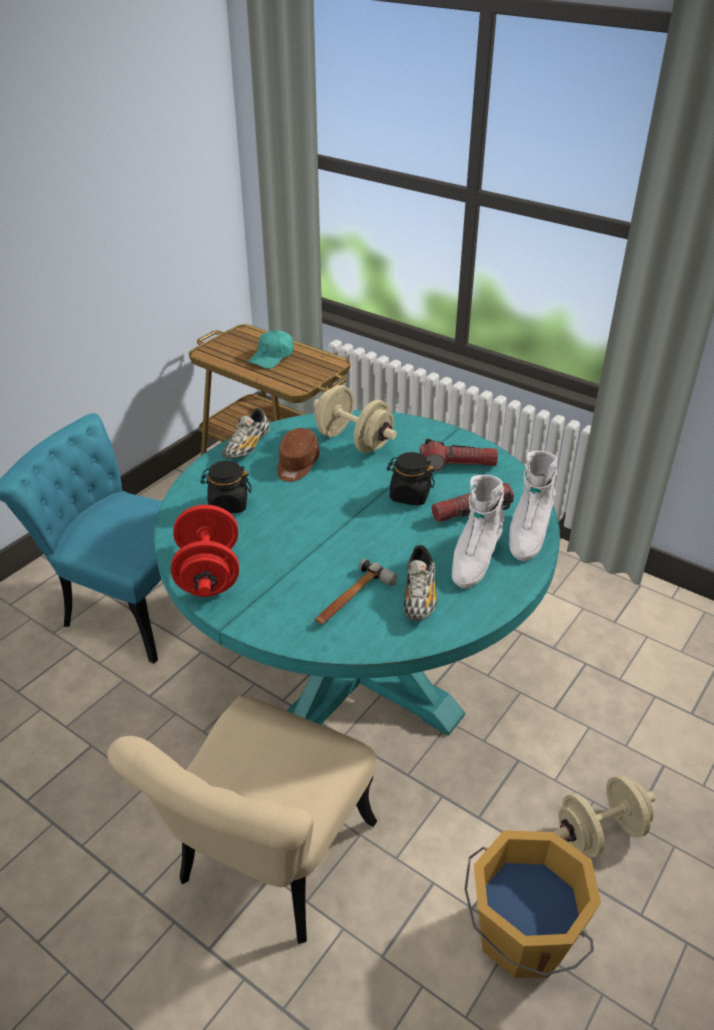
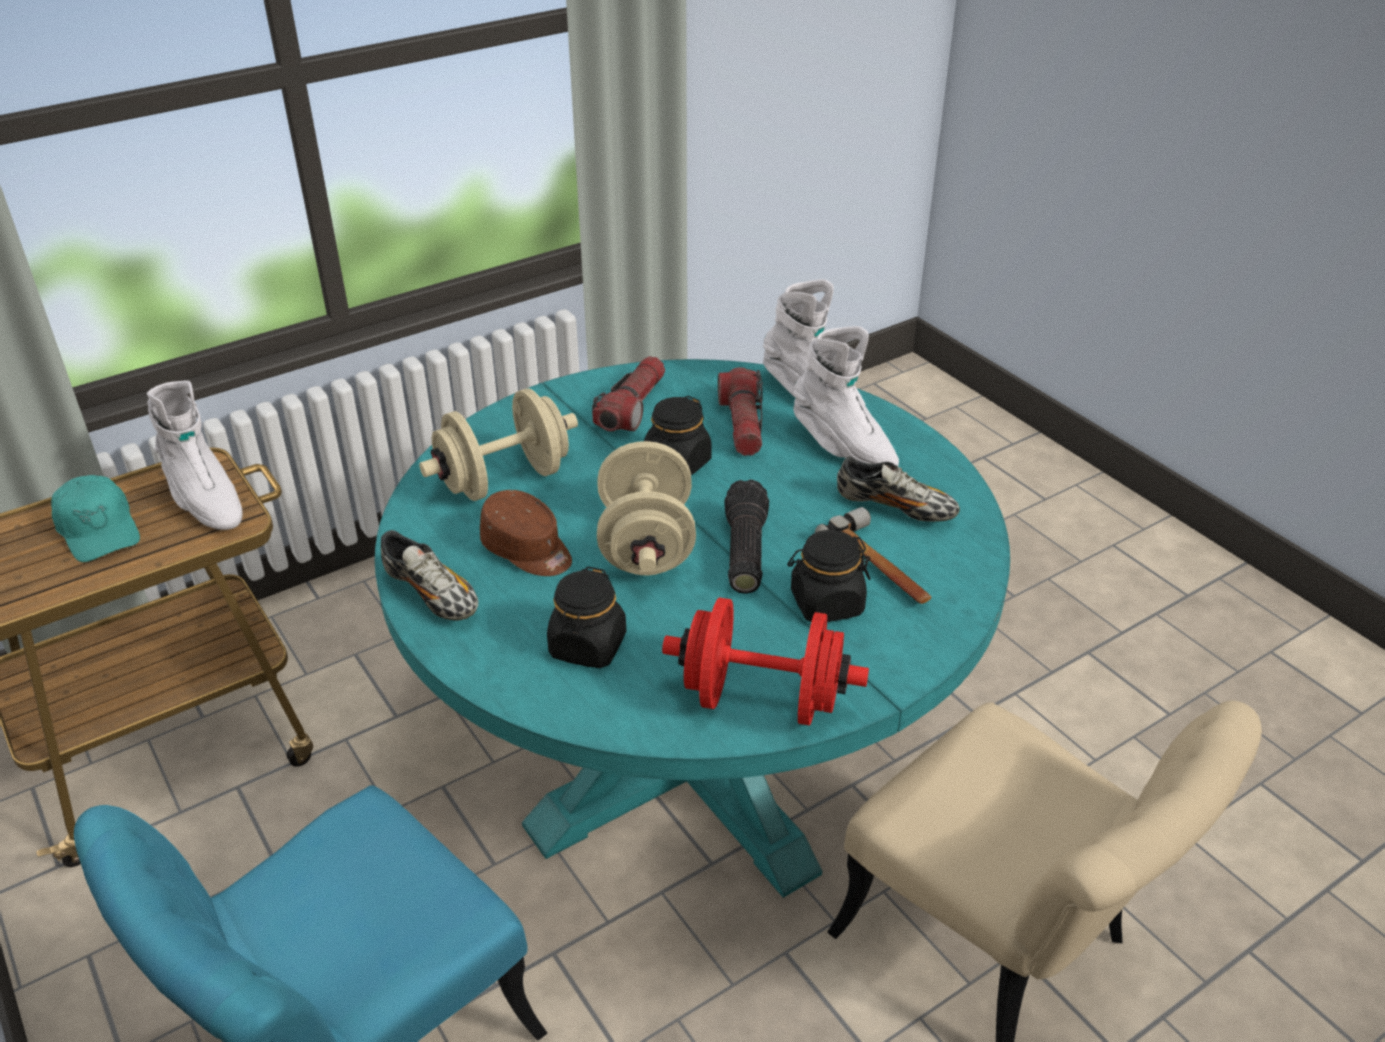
camera: 70 degrees left, 0 degrees up
orange bucket [464,831,601,978] -> none
beige dumbbell [554,775,655,857] -> beige dumbbell moved to [597,441,696,575]
none -> white boot [147,381,243,530]
none -> flashlight [724,479,769,594]
none -> black jar [787,530,870,622]

